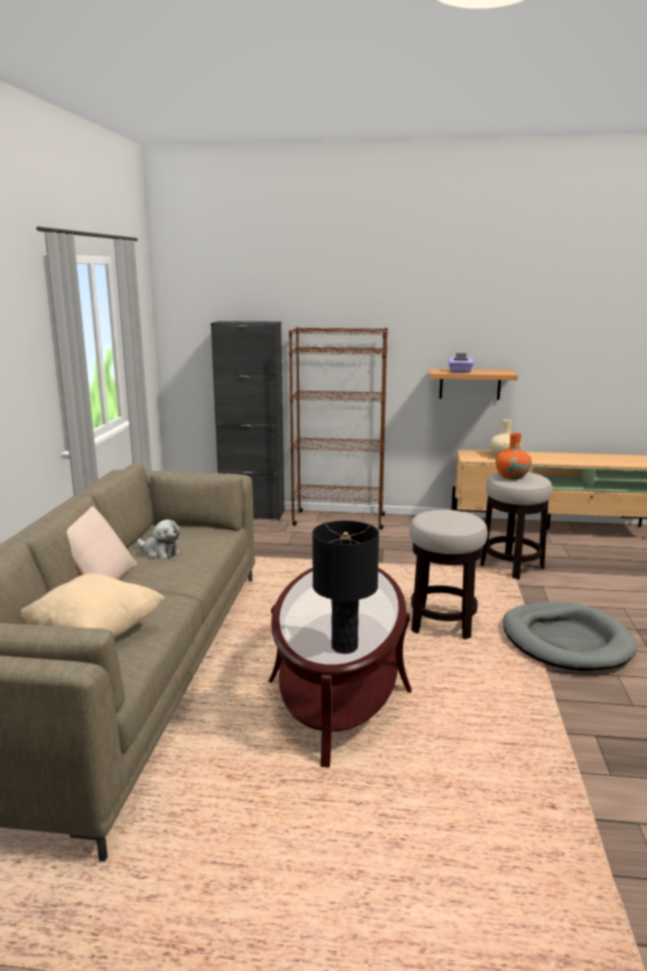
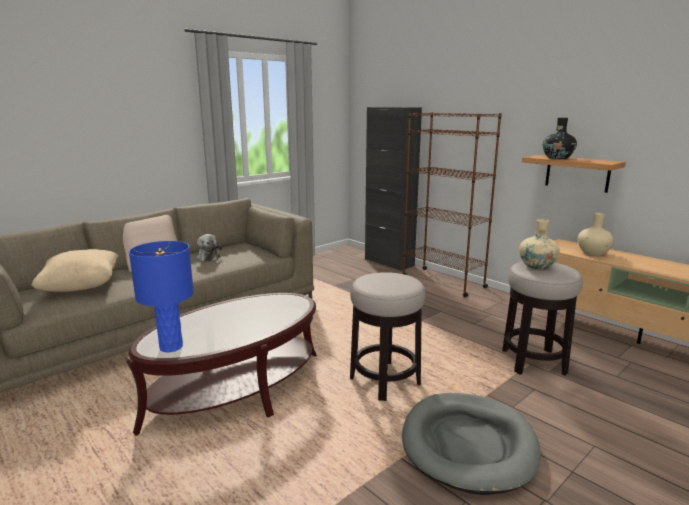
camera: 40 degrees right, 0 degrees up
black table lamp [312,521,379,654] -> blue table lamp [129,241,194,352]
purple tissue box [448,353,474,373] -> black vase [543,118,577,159]
orange vase [495,433,532,479] -> beige vase [519,219,560,269]

